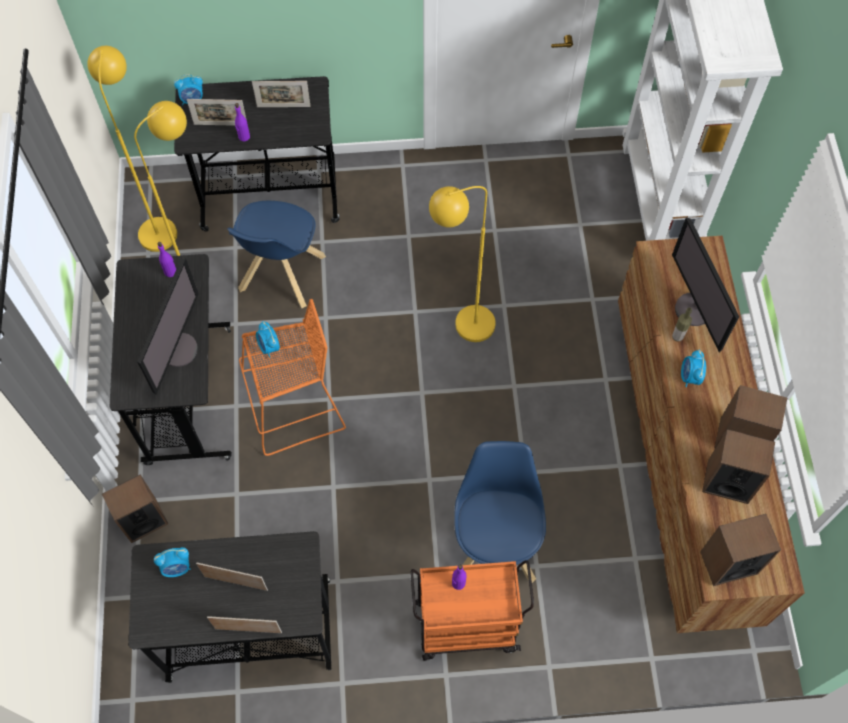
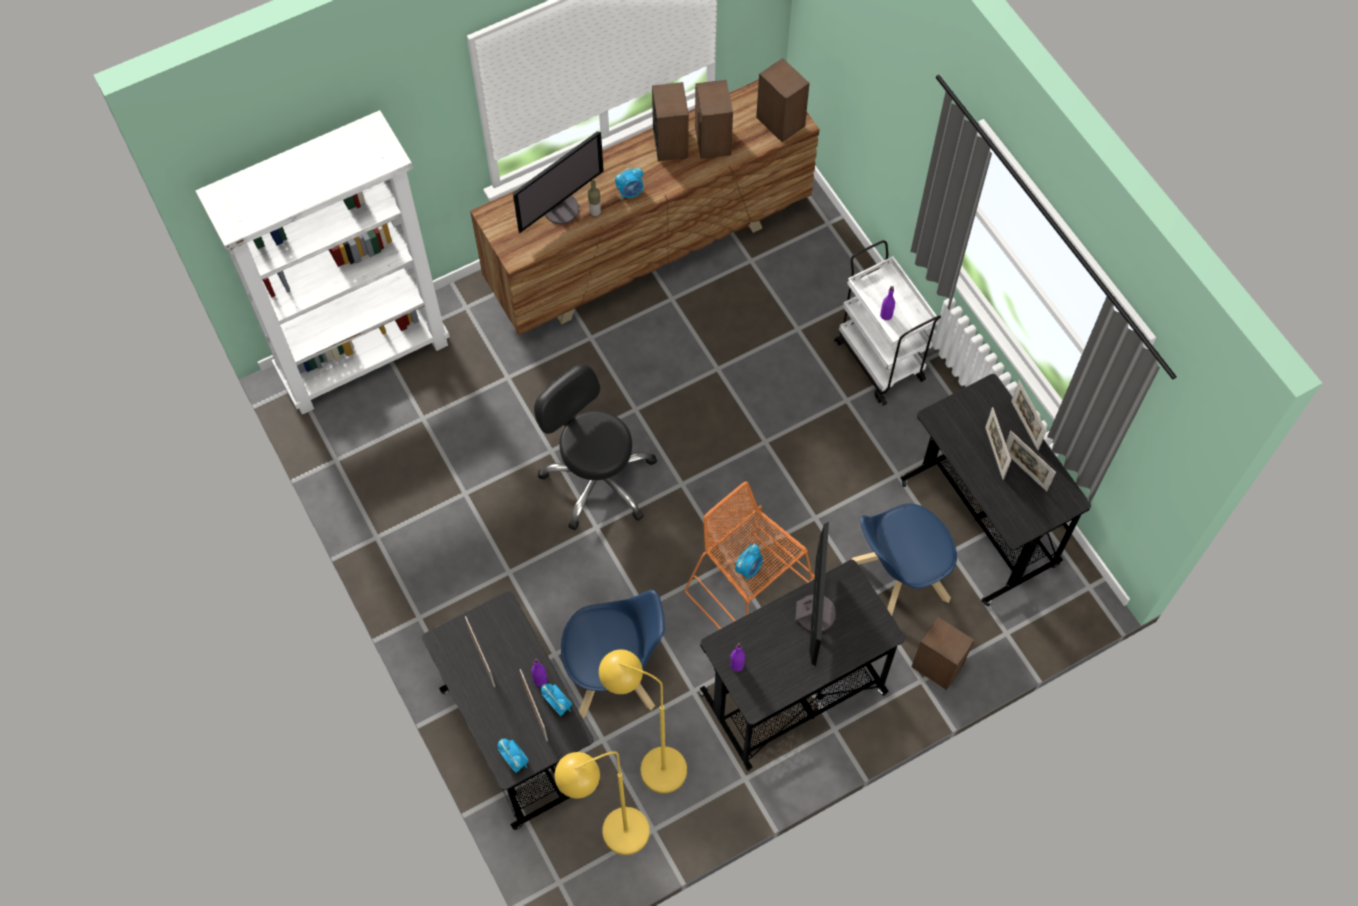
camera: 115 degrees left, 0 degrees up
monitor [137,258,199,395] -> monitor turned 105 degrees clockwise [795,522,836,666]
alarm clock [154,547,191,577] -> alarm clock moved to [541,683,572,716]
orange cart [411,560,534,661] -> white cart [834,240,941,406]
yellow floor lamp [429,186,496,342] -> black office chair [534,364,657,530]
blue chair [455,441,546,583] -> blue chair moved to [851,504,957,616]
none -> picture frame [1006,431,1056,492]

